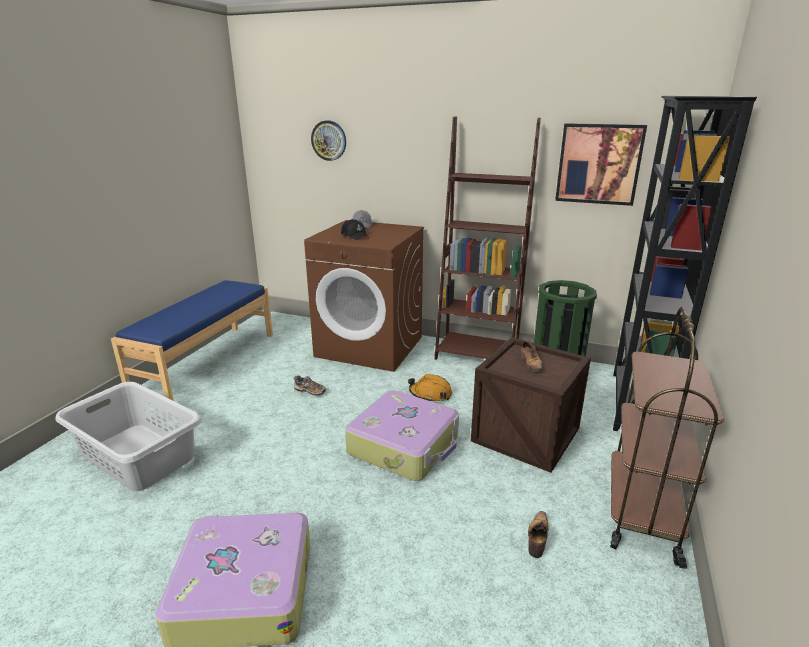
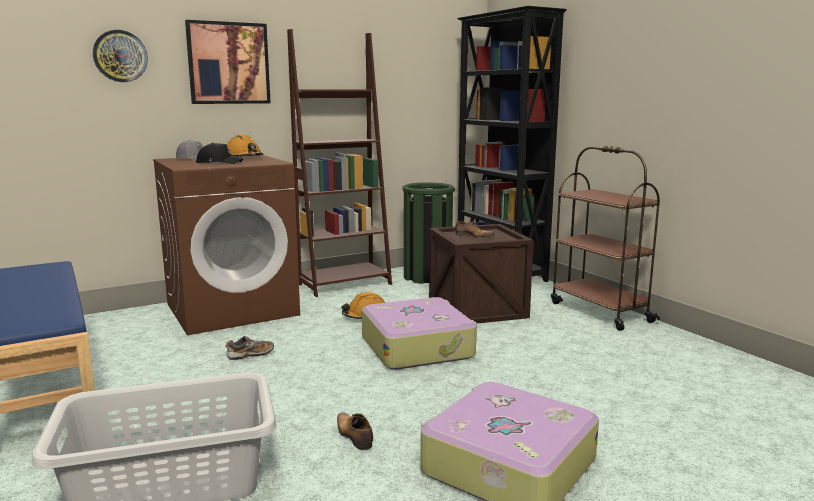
camera: 50 degrees left, 10 degrees down
shoe [528,511,549,558] -> shoe moved to [337,412,373,450]
picture [555,123,647,206] -> picture moved to [185,20,271,104]
none -> orange hard hat [227,134,263,157]

